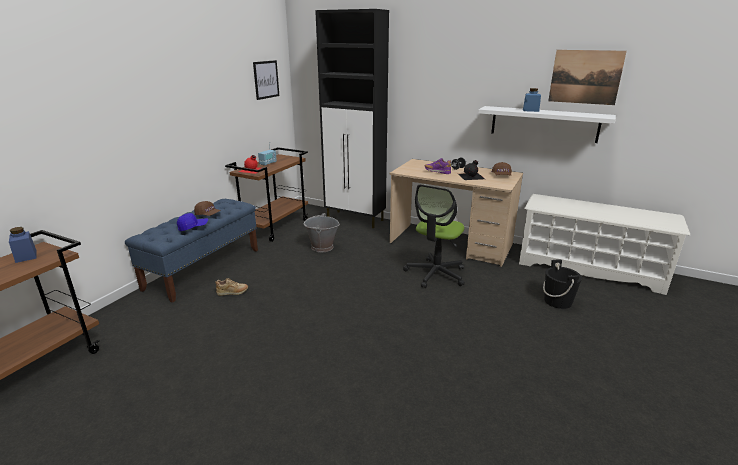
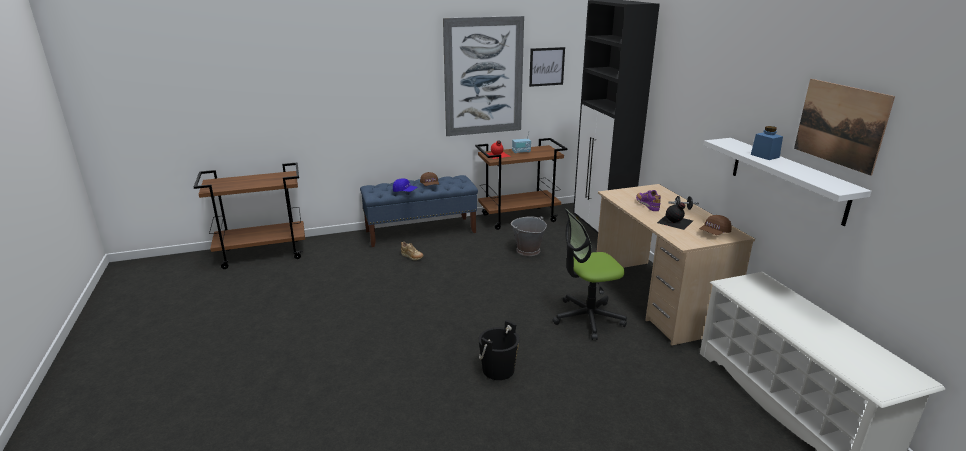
camera: 45 degrees right, 0 degrees up
blue jar [9,227,37,263] -> none
black bucket [543,260,582,309] -> black bucket moved to [478,320,519,380]
none -> picture [443,16,524,136]

